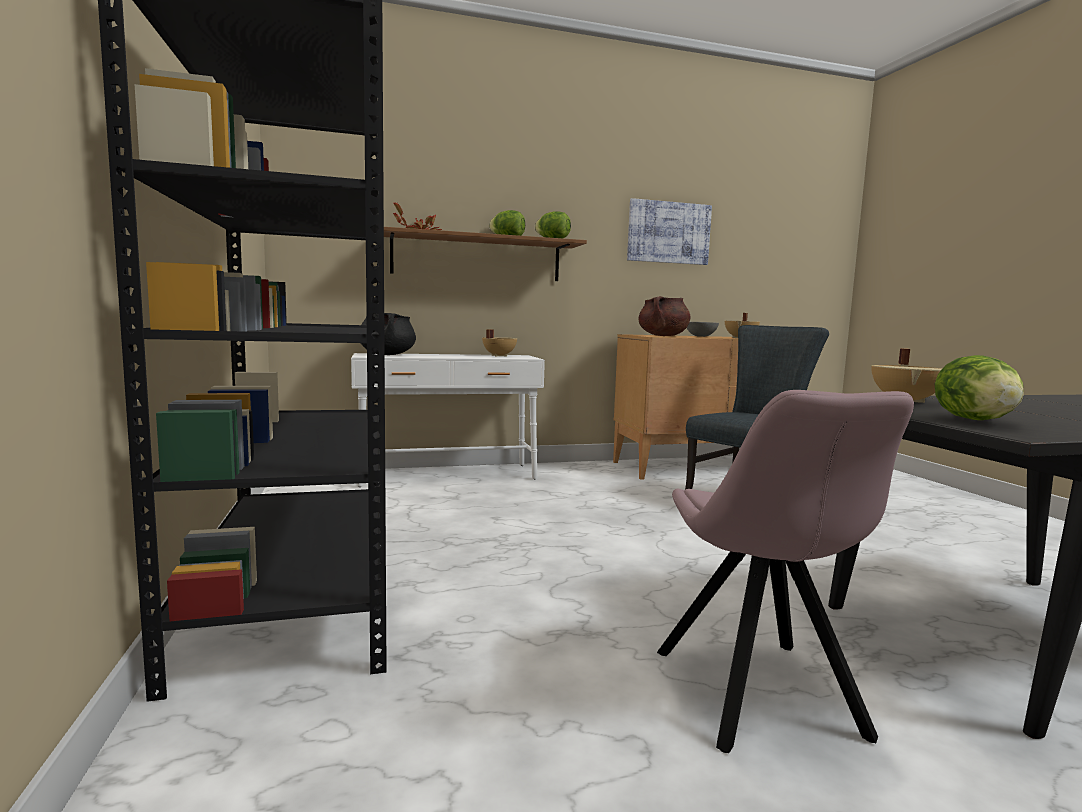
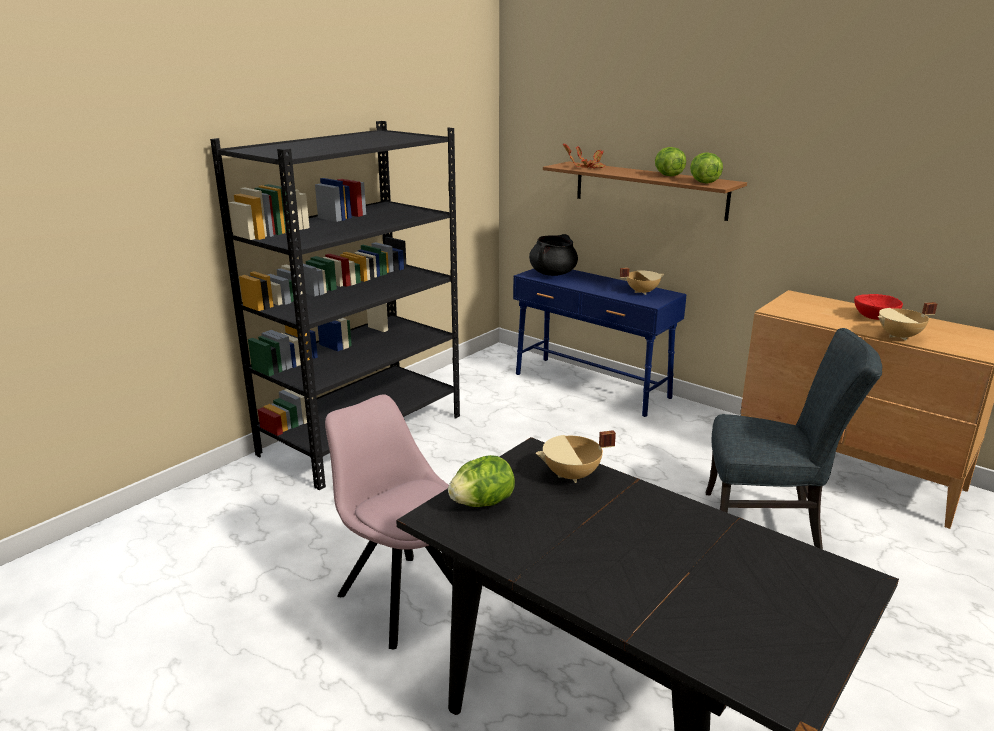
camera: 55 degrees right, 15 degrees up
white console table [351,353,545,487] -> blue console table [513,269,687,417]
picture [627,198,712,265] -> none
brown cooking pot [638,296,691,336] -> none
pink chair [657,390,914,753] -> pink chair turned 90 degrees clockwise [325,394,453,649]
grey bowl [687,322,719,337] -> red bowl [854,294,903,320]

